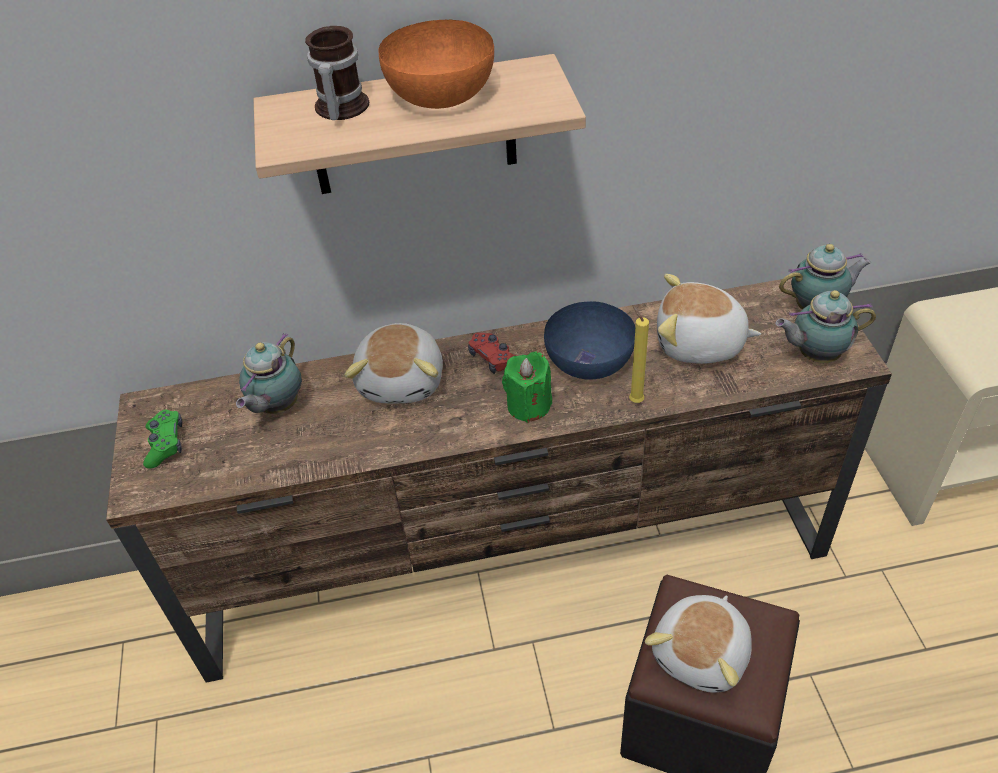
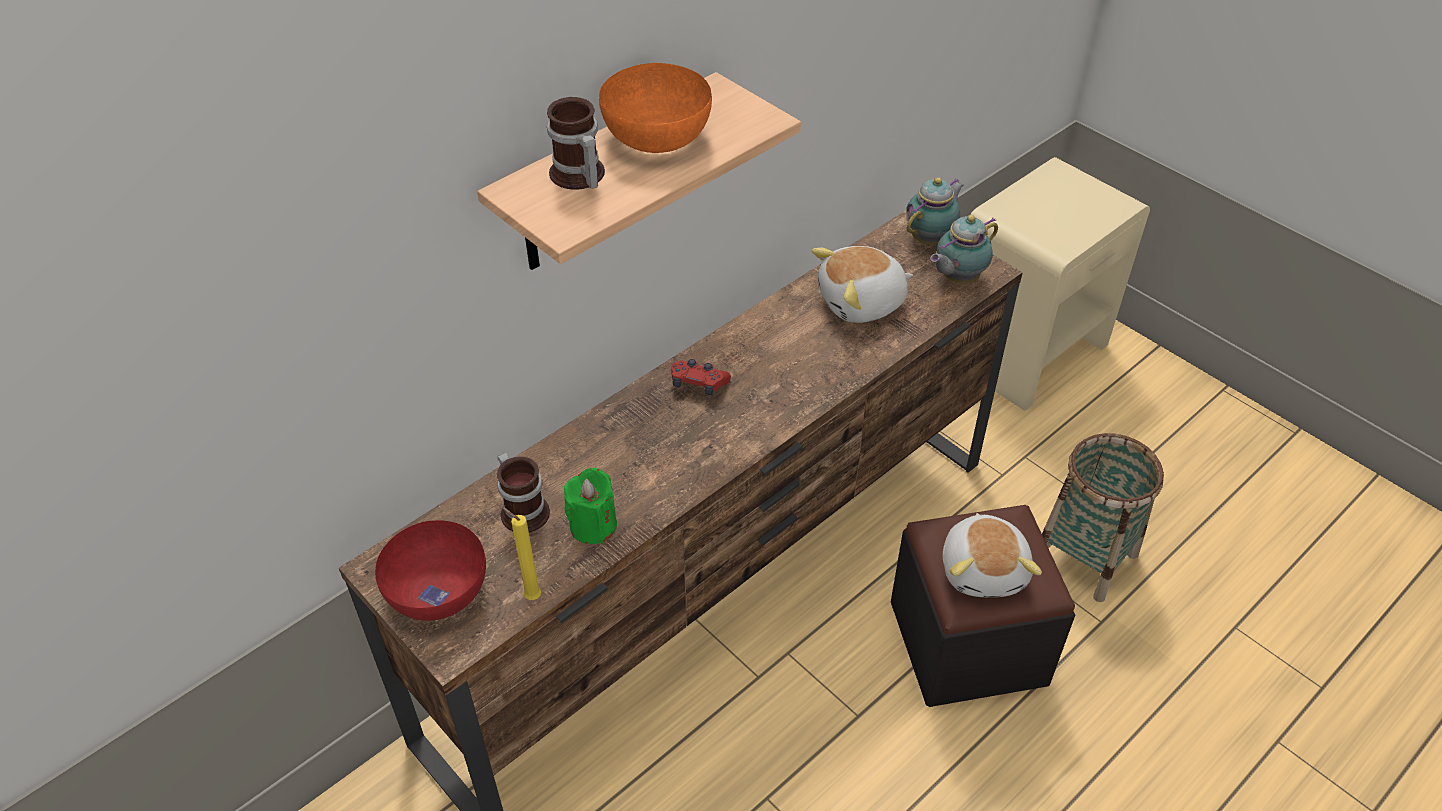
camera: 35 degrees left, 0 degrees up
green game controller [143,410,182,468] -> red bowl [375,520,486,621]
teapot [236,333,302,414] -> mug [497,453,550,533]
plush toy [345,323,443,403] -> none
green candle [502,352,552,423] -> green candle moved to [564,468,617,544]
blue bowl [544,302,635,380] -> none
yellow candle [629,305,649,403] -> yellow candle moved to [503,508,541,600]
none -> basket [1042,433,1164,602]

